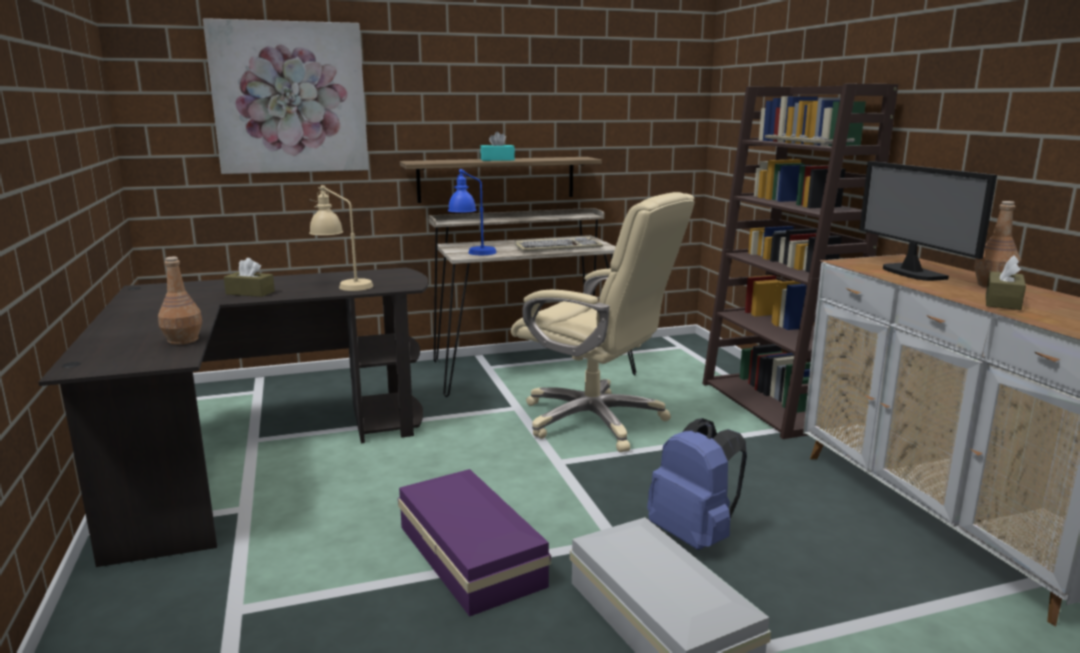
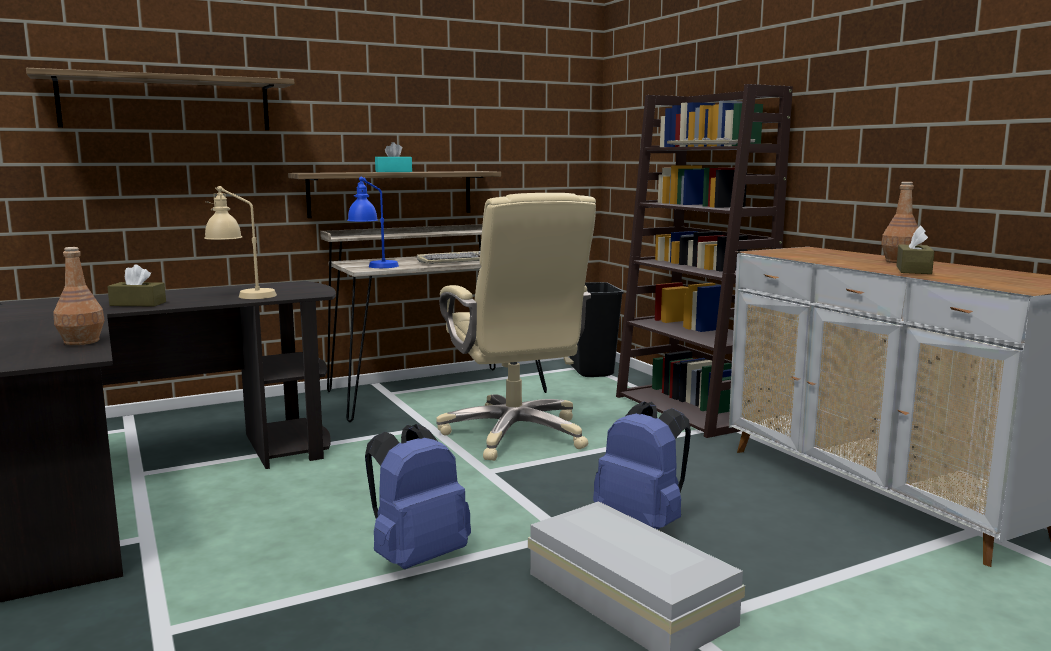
camera: 10 degrees left, 5 degrees down
picture [203,18,369,174] -> shelf [26,68,295,130]
purple storage box [398,469,551,617] -> blue backpack [365,424,471,569]
beige office chair [511,192,695,452] -> beige office chair turned 45 degrees clockwise [436,193,596,461]
monitor [859,161,997,281] -> none
none -> black trash can [570,282,624,377]

